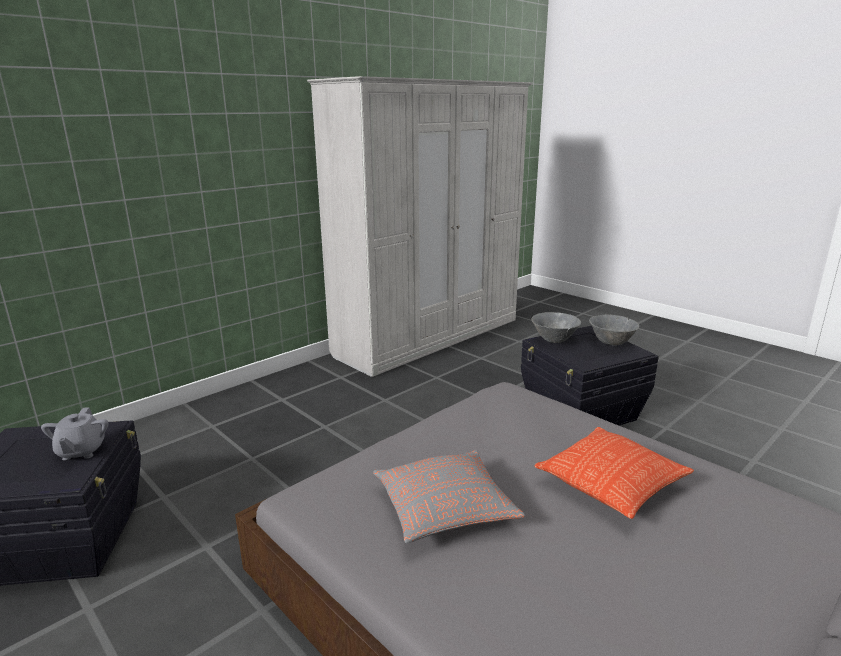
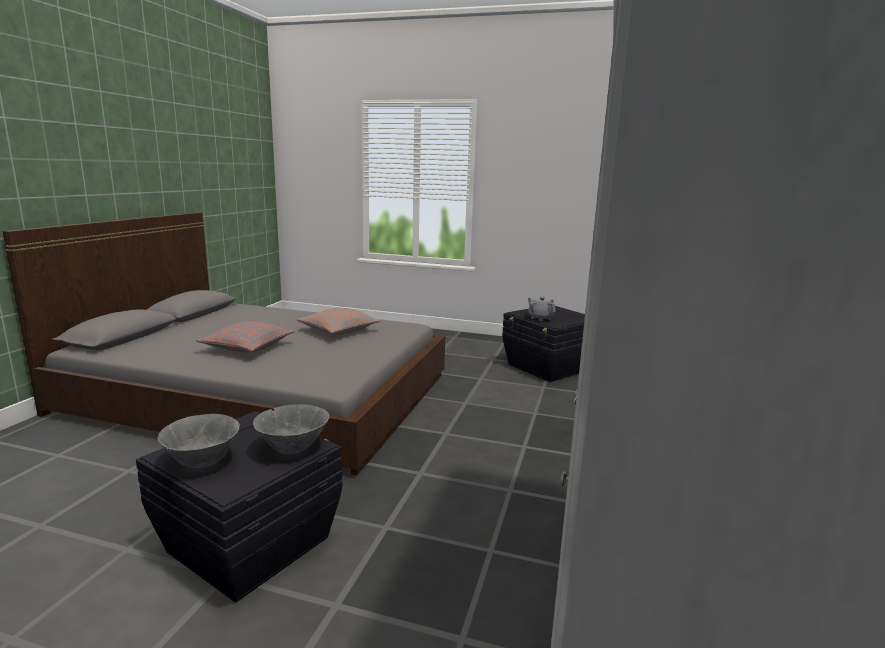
camera: 150 degrees right, 5 degrees down
orange pillow [535,427,694,519] -> grey pillow [196,321,295,353]

